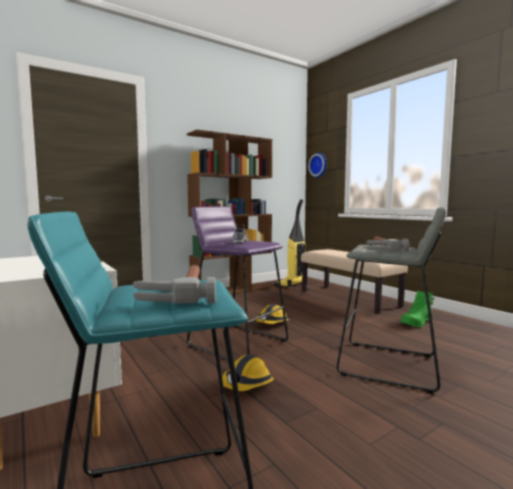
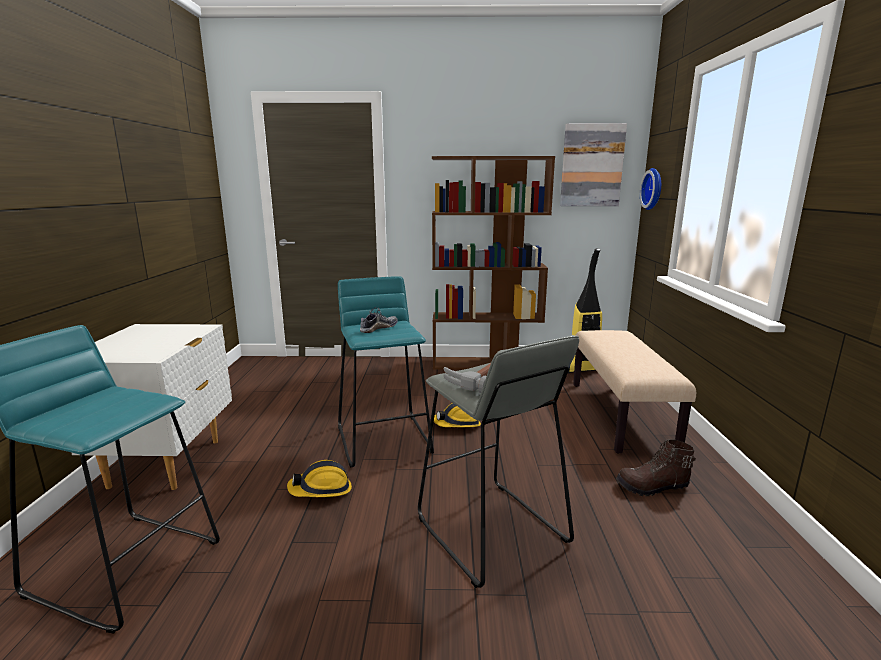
camera: 35 degrees right, 10 degrees up
hammer [133,265,216,304] -> none
purple stool [187,206,288,362] -> turquoise stool [338,276,434,468]
green boot [401,291,434,328] -> brown boot [616,439,696,496]
none -> picture [560,123,627,206]

